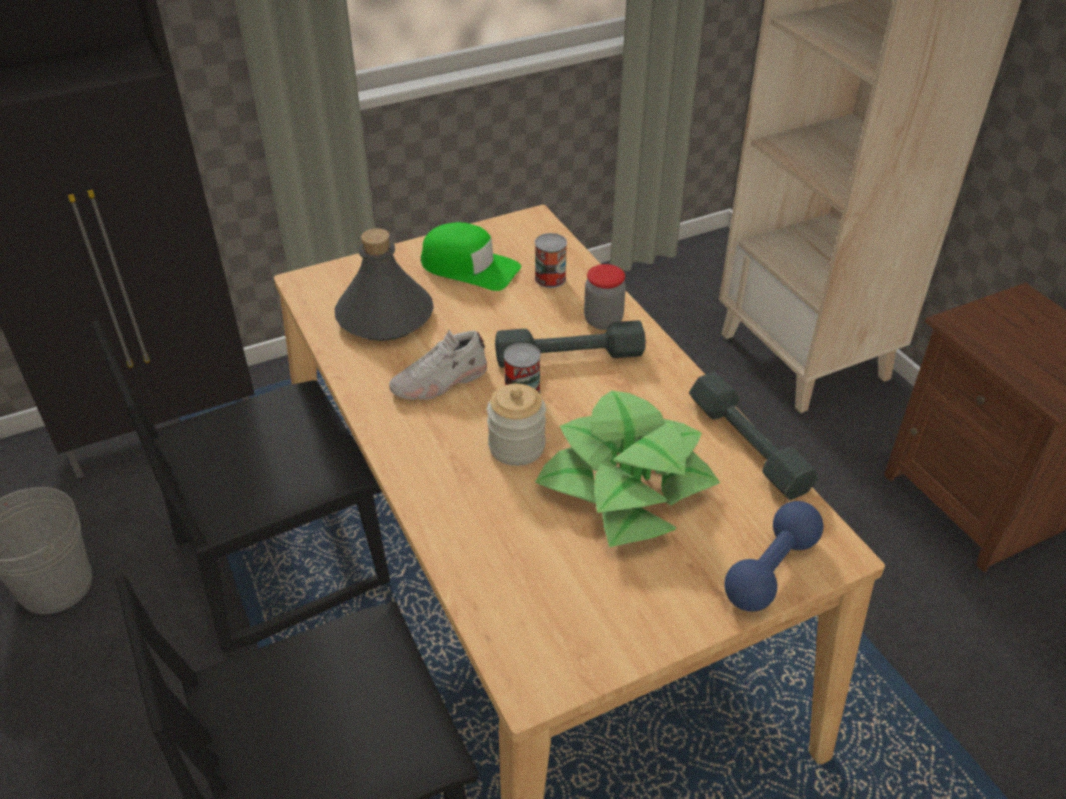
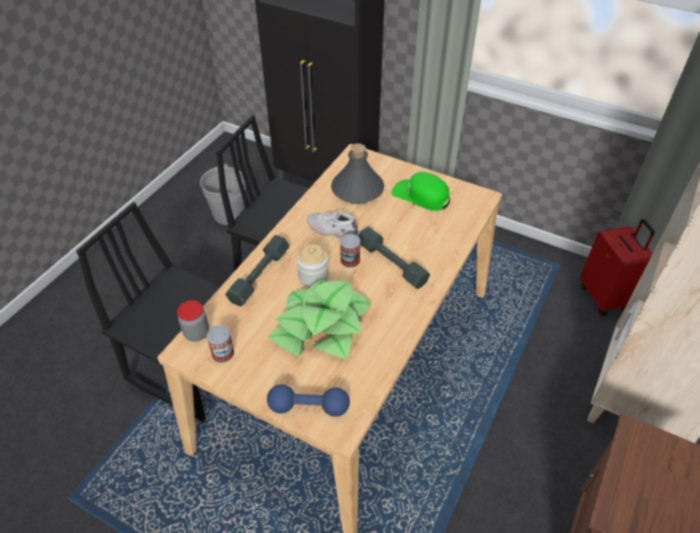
camera: 55 degrees right, 5 degrees up
green cap [421,222,521,291] -> green cap turned 135 degrees clockwise [392,172,450,211]
can [535,233,567,288] -> can moved to [206,325,234,363]
jar [584,264,626,330] -> jar moved to [177,300,209,341]
grey dumbbell [689,371,819,500] -> grey dumbbell moved to [225,235,290,307]
none -> red suitcase [580,219,655,316]

